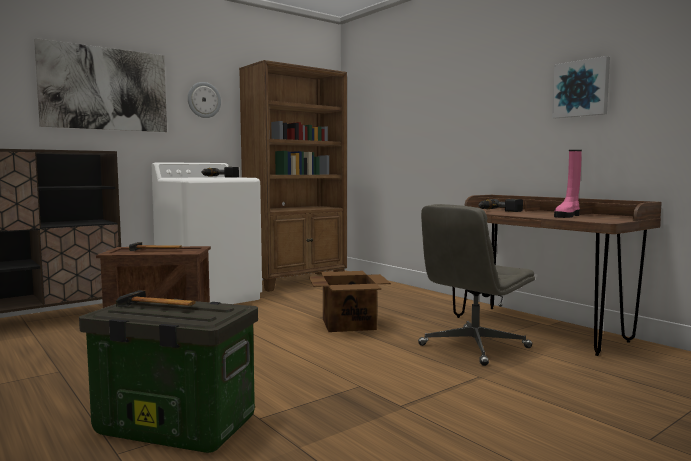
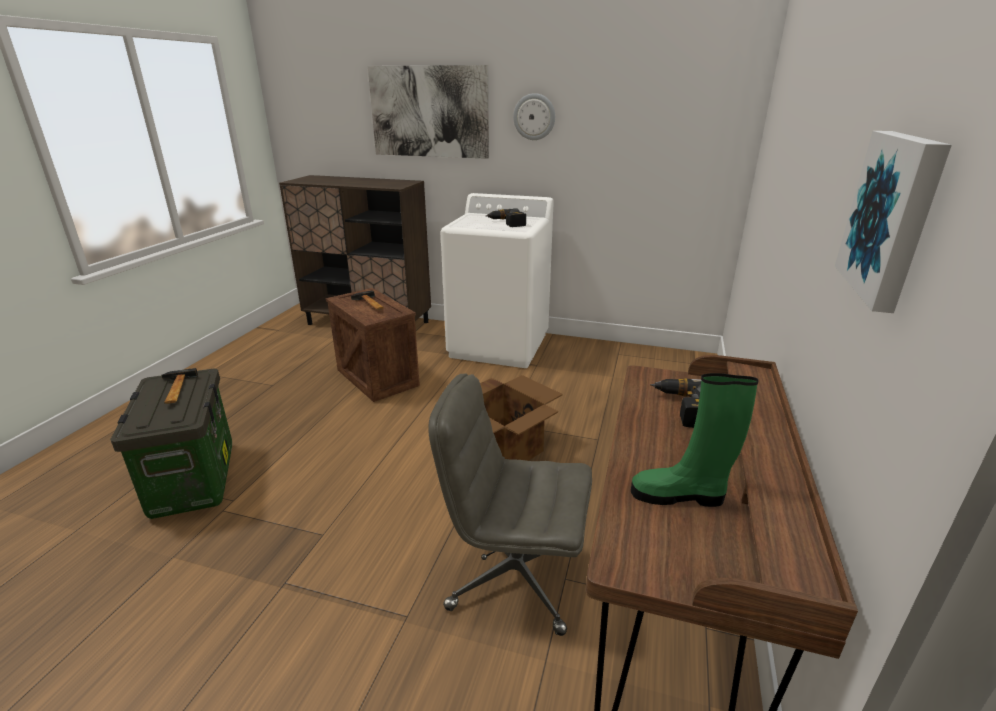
camera: 55 degrees right, 20 degrees up
brown bookcase [239,60,347,292] -> none
pink boot [554,150,582,218] -> green boot [631,373,758,507]

